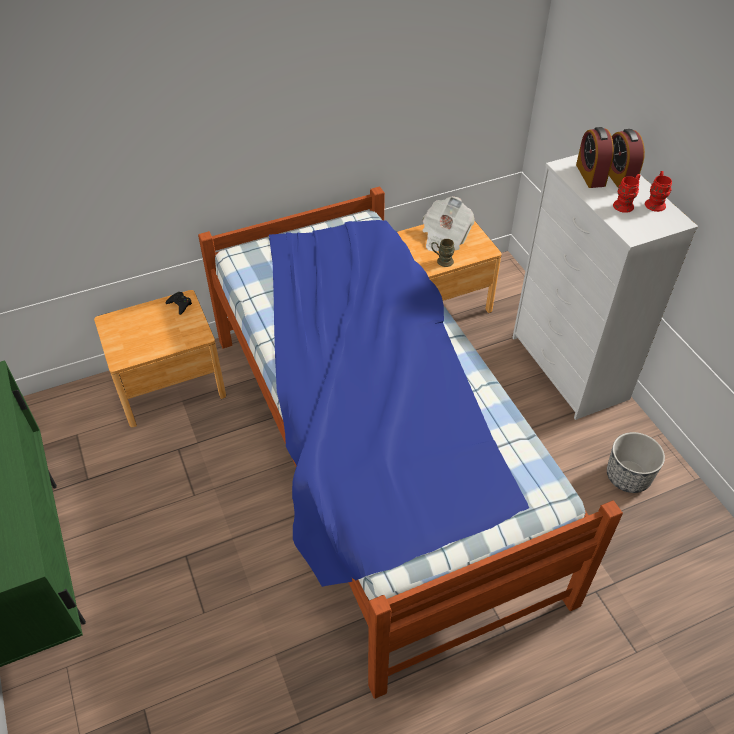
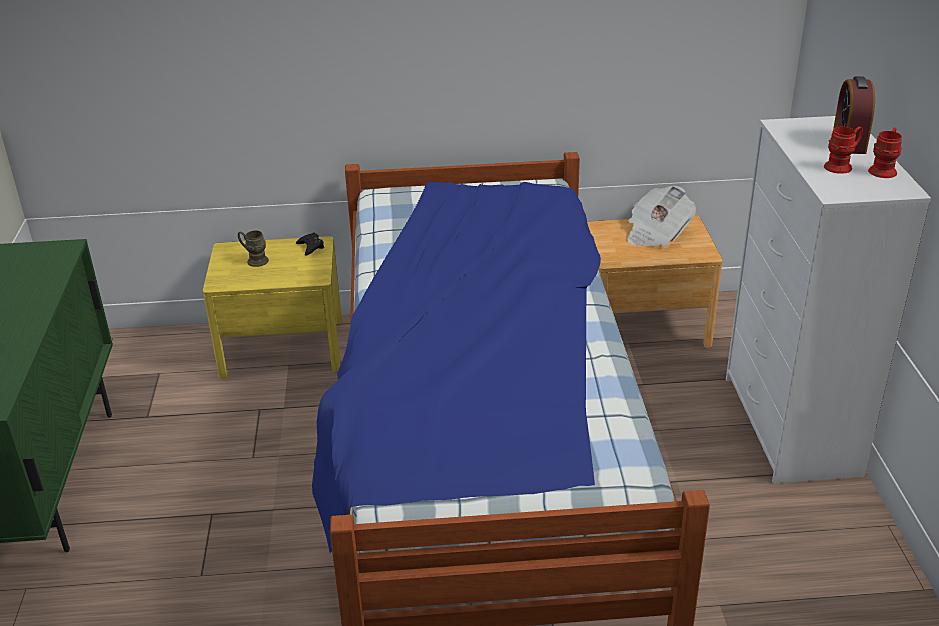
camera: 20 degrees right, 15 degrees down
brown nightstand [94,290,226,427] -> yellow nightstand [203,236,342,379]
brown mug [431,239,455,267] -> brown mug moved to [238,230,269,267]
alarm clock [576,127,614,188] -> none
planter [607,432,665,493] -> none

